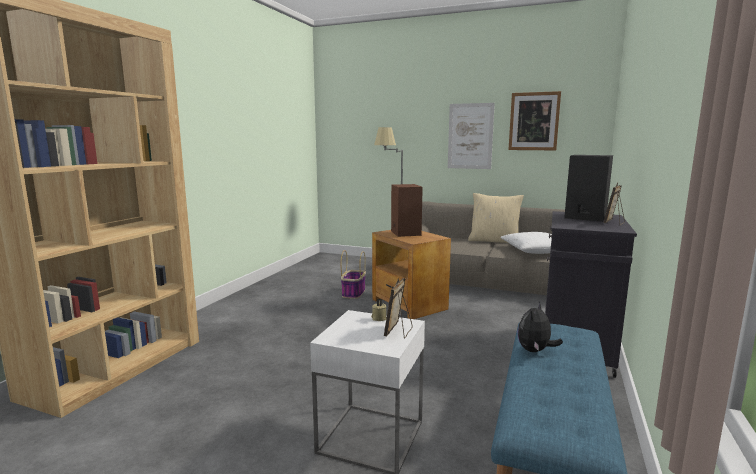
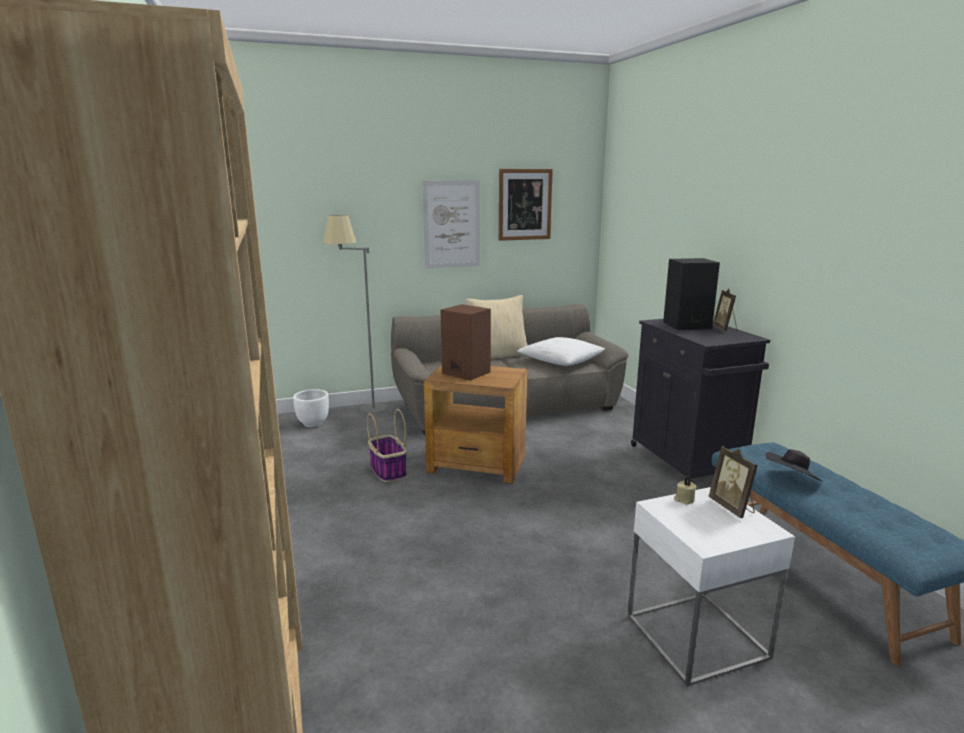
camera: 40 degrees left, 5 degrees up
plush toy [518,301,563,352] -> black hat [766,449,823,482]
none -> white planter [293,389,329,427]

